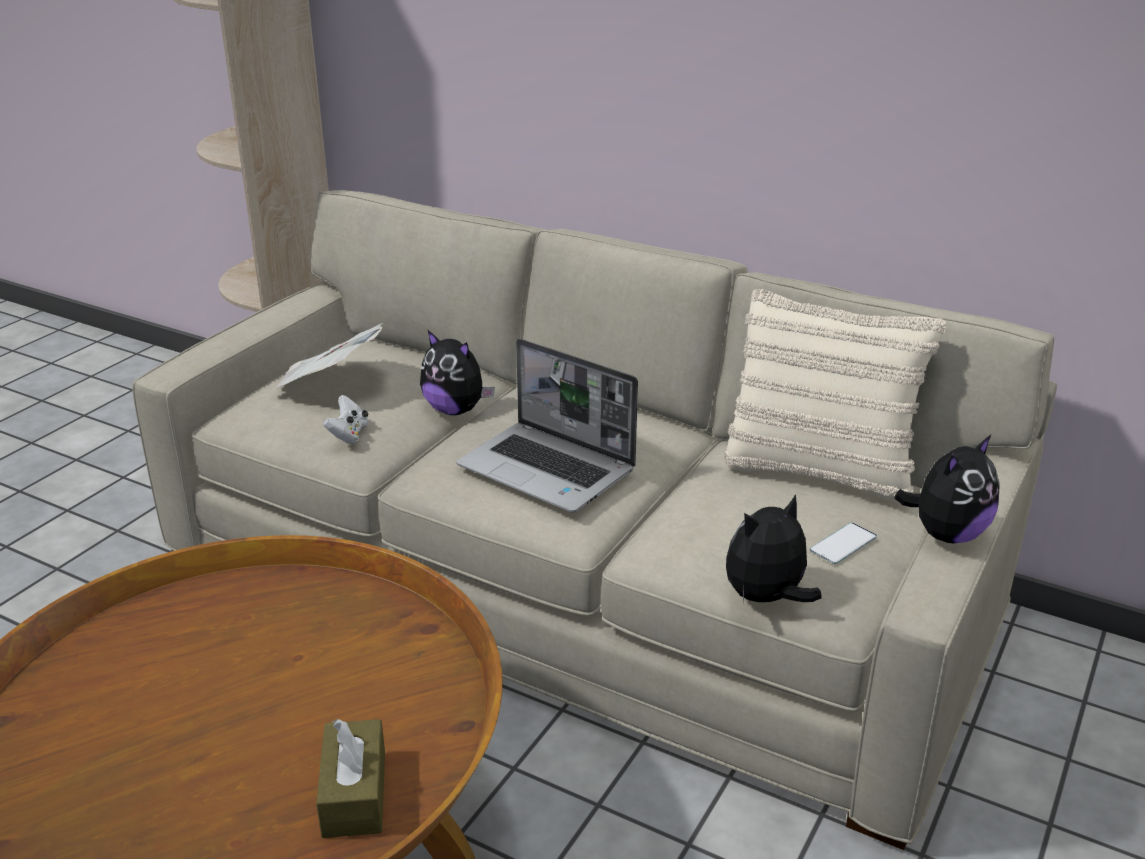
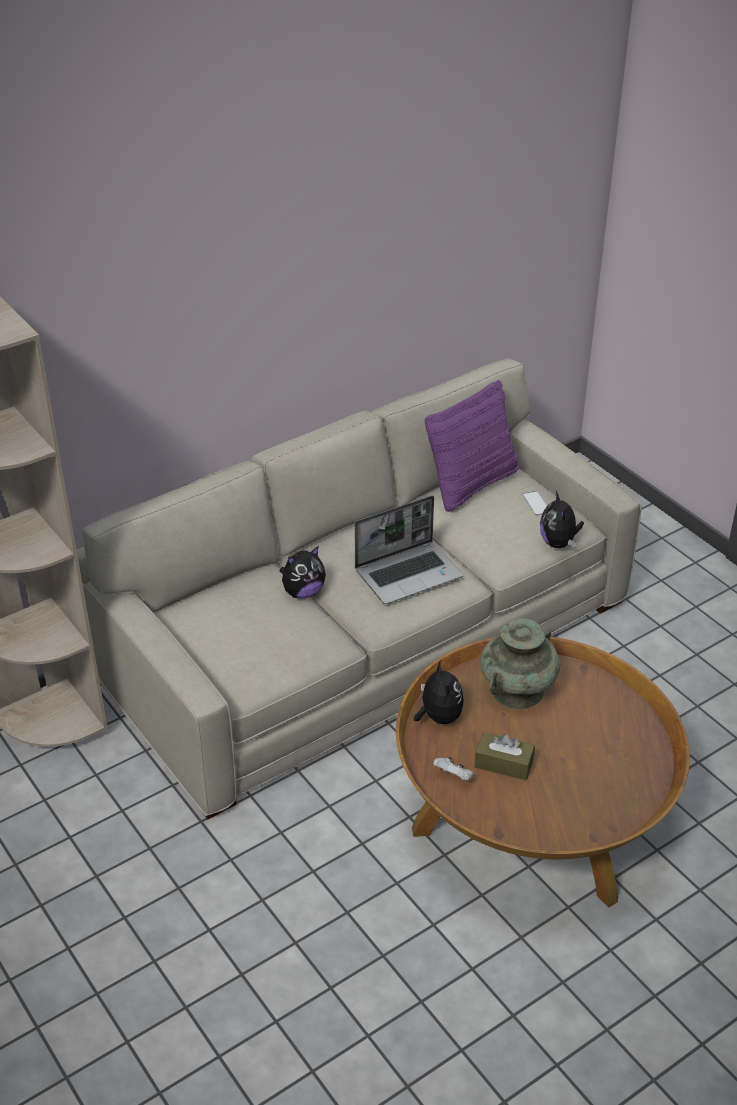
camera: 65 degrees left, 10 degrees up
newspaper [272,323,383,390] -> none
brown tissue box [316,719,385,838] -> brown tissue box moved to [475,732,535,780]
white game controller [323,395,368,444] -> white game controller moved to [433,756,474,781]
beige pillow [724,289,947,502] -> purple pillow [424,380,520,512]
plush toy [894,435,1000,543] -> plush toy moved to [414,660,464,724]
none -> turquoise vase [480,618,560,710]

